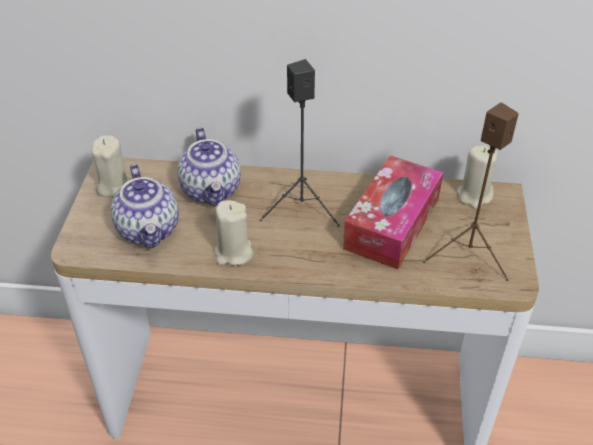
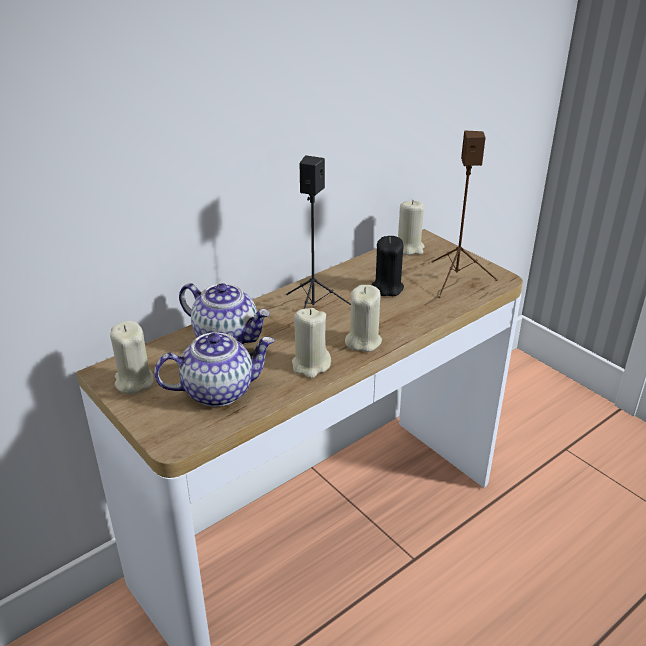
camera: 45 degrees left, 10 degrees down
teapot [111,164,179,248] -> teapot turned 45 degrees counterclockwise [154,332,274,407]
tissue box [343,156,443,269] -> black candle [371,236,404,296]
none -> beige candle [345,285,382,352]

